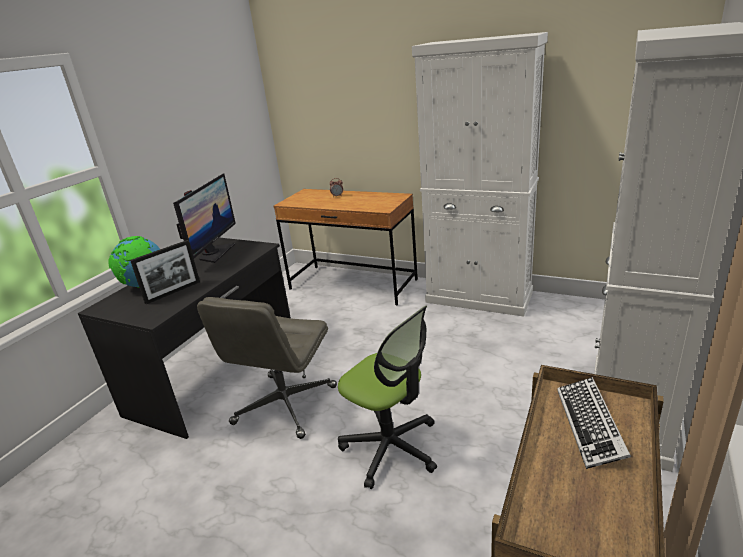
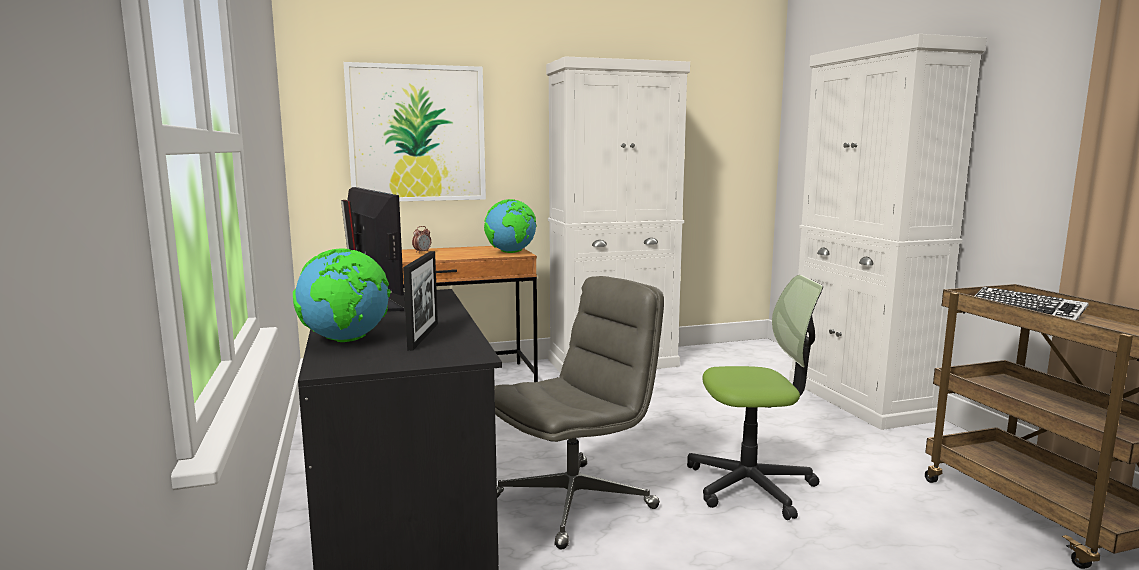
camera: 45 degrees left, 15 degrees down
grey office chair [197,297,337,439] -> grey office chair turned 105 degrees counterclockwise [495,276,664,549]
none -> picture [343,62,486,201]
none -> globe [484,199,537,253]

